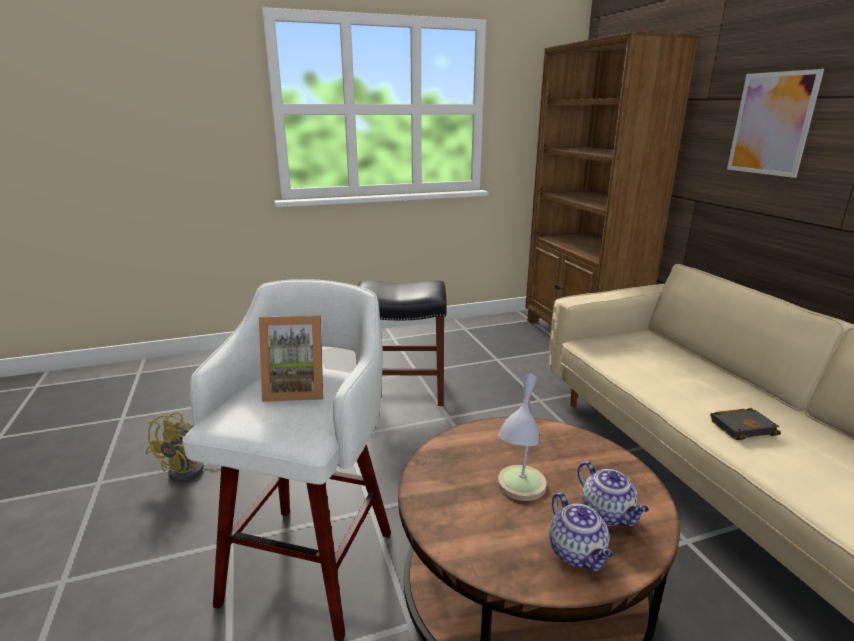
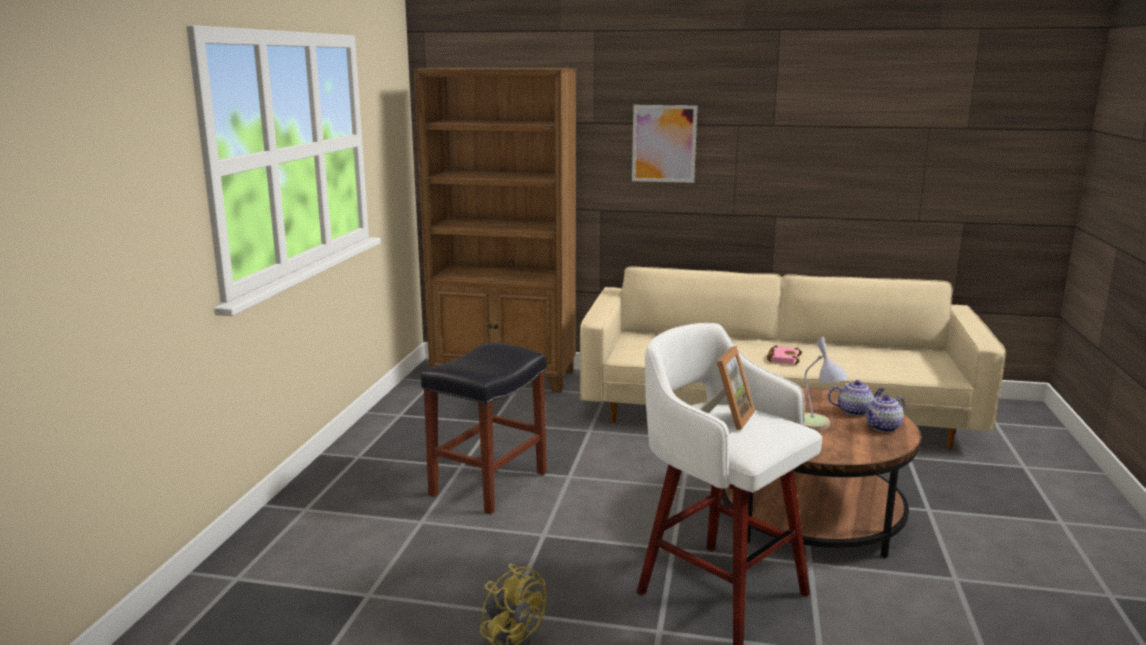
camera: 60 degrees left, 5 degrees down
teapot [549,492,613,571] -> teapot turned 135 degrees clockwise [866,395,905,432]
black book [710,408,781,440] -> pink book [767,345,802,365]

